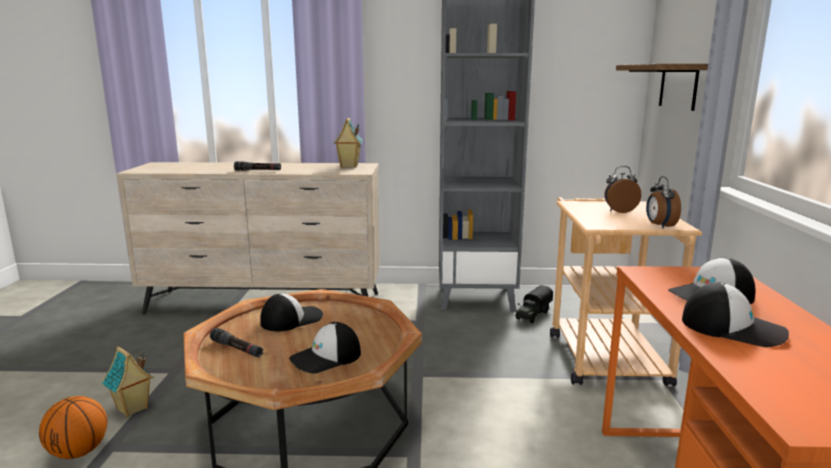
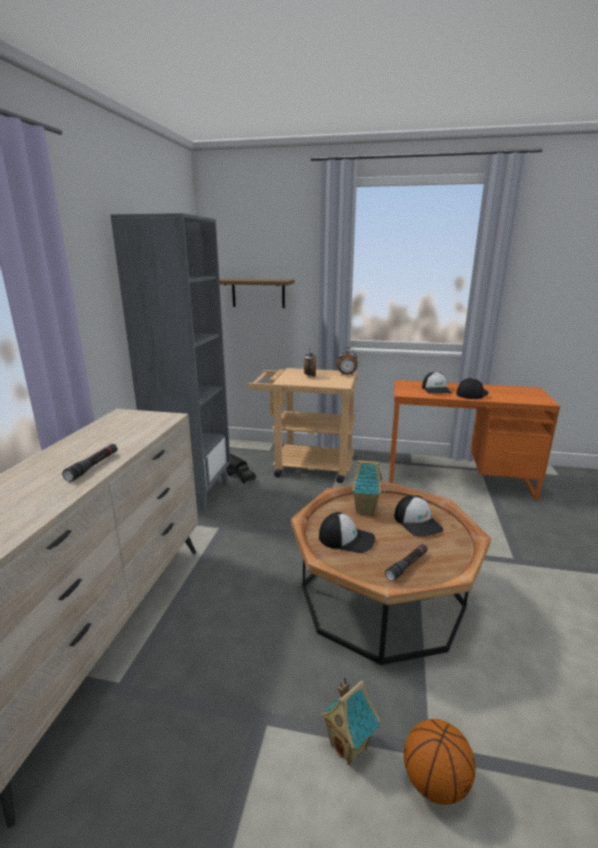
camera: 80 degrees left, 5 degrees up
cap [260,294,323,331] -> cap turned 135 degrees clockwise [319,512,375,553]
toy house [333,118,363,168] -> toy house moved to [352,460,382,515]

